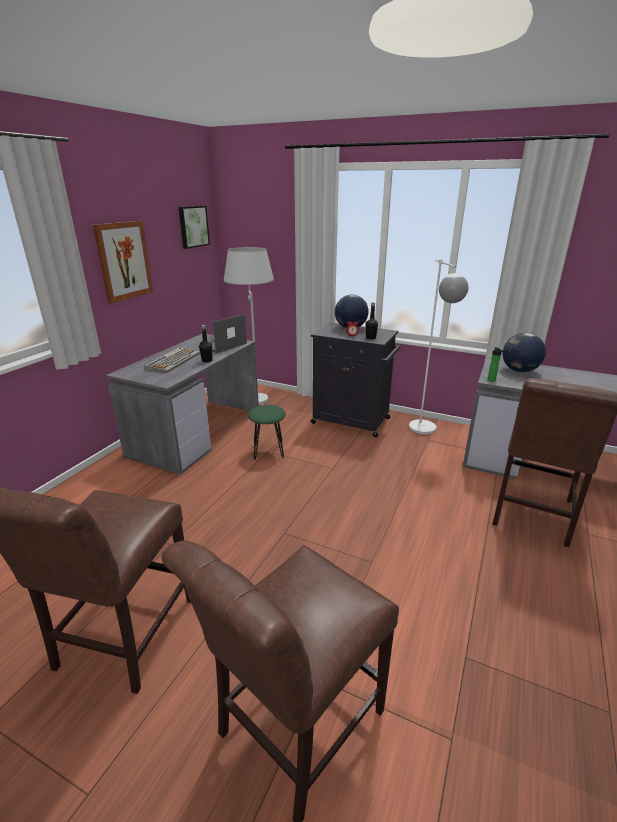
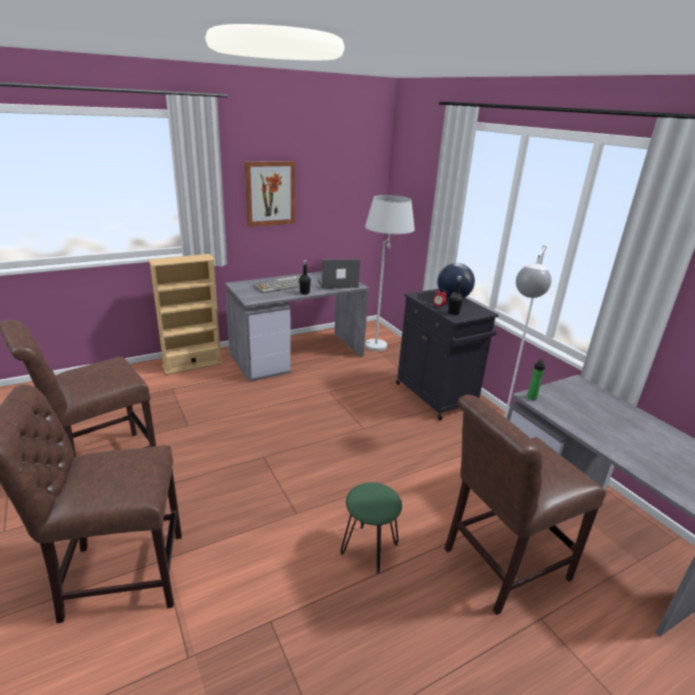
camera: 35 degrees right, 0 degrees up
picture [178,206,210,249] -> none
green stool [248,405,286,460] -> green stool moved to [340,482,402,574]
globe [503,333,546,372] -> none
none -> beige bookcase [148,254,223,374]

